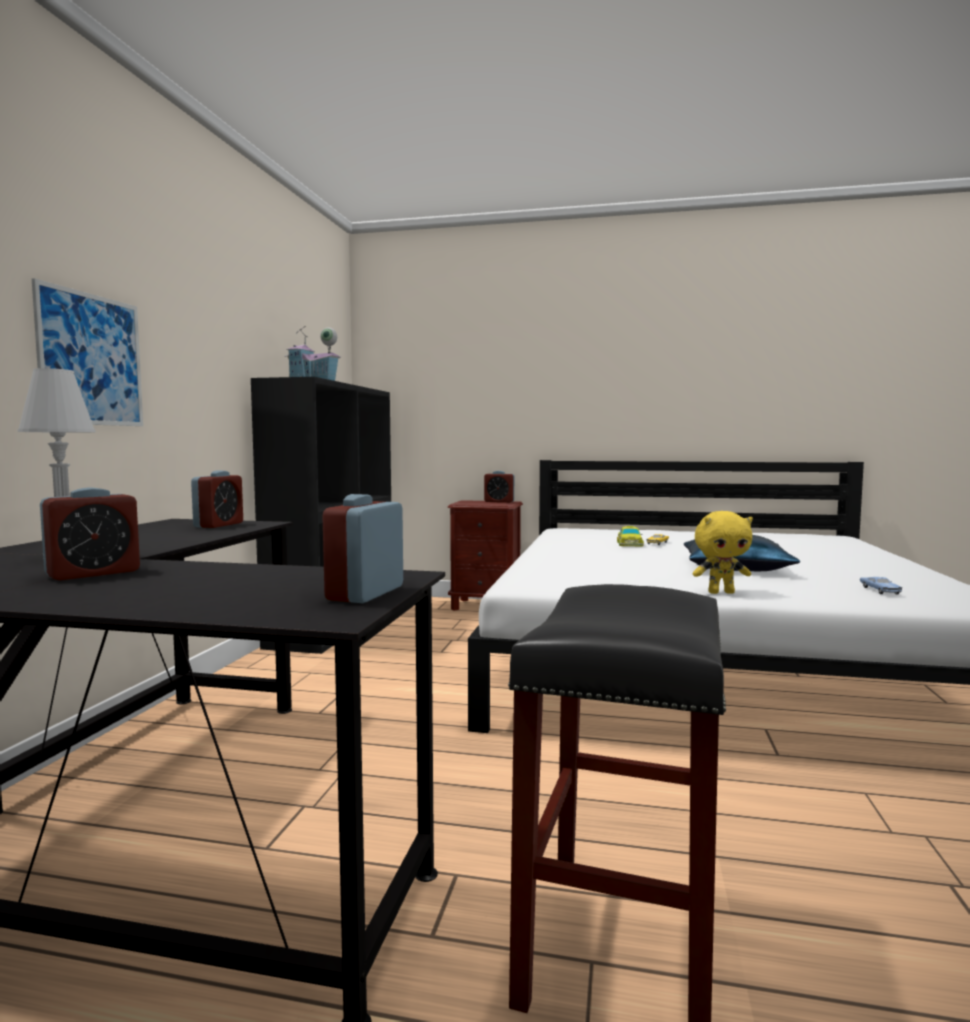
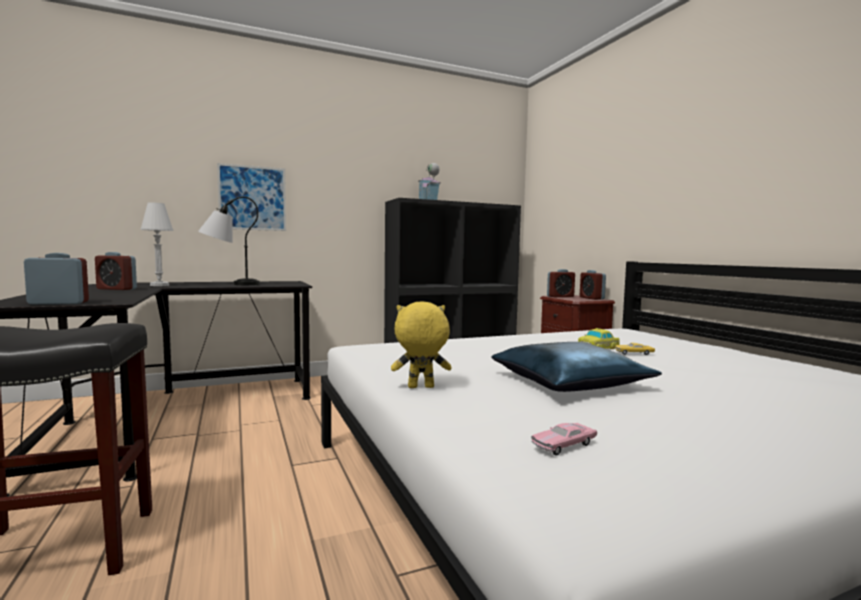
camera: 55 degrees right, 0 degrees up
alarm clock [191,471,243,528] -> alarm clock moved to [547,269,575,297]
yellow plush toy [692,511,753,594] -> yellow plush toy turned 120 degrees clockwise [391,301,452,388]
blue toy car [860,577,902,595] -> pink toy car [531,423,597,456]
none -> table lamp [198,196,260,285]

